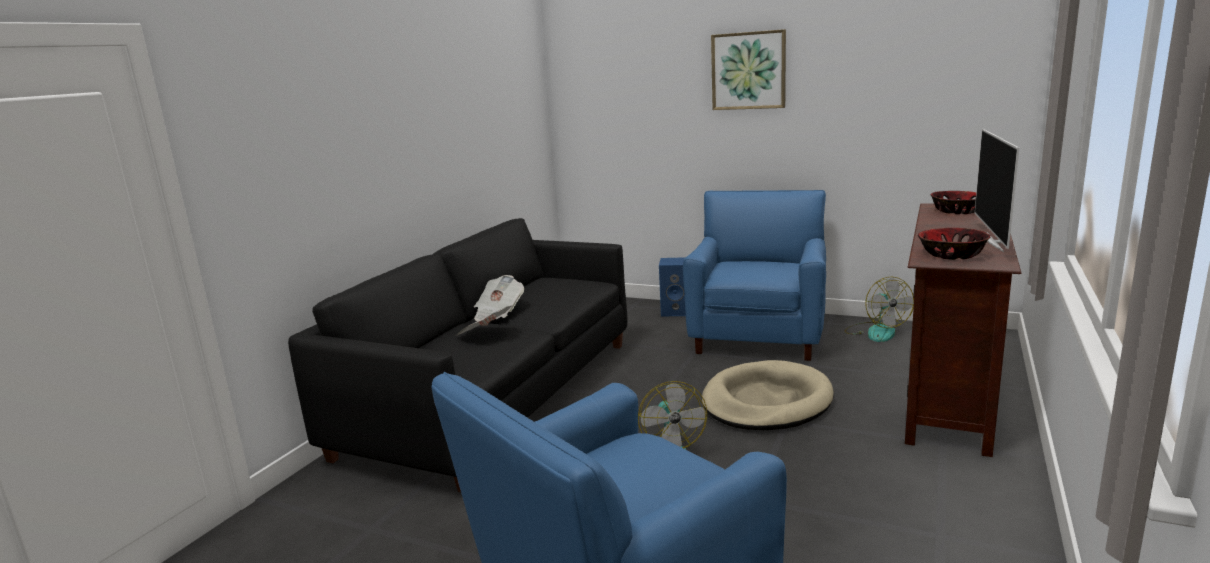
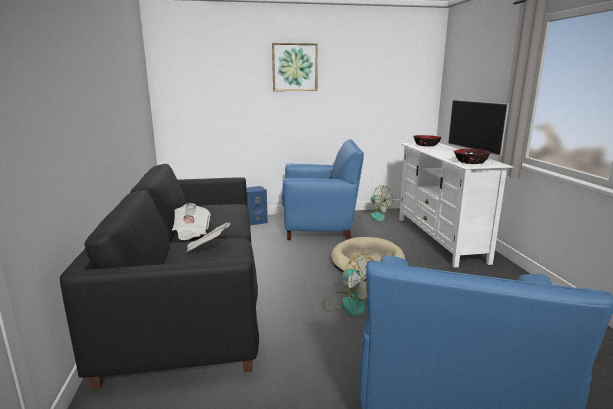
camera: 35 degrees left, 0 degrees up
blue armchair [683,190,826,361] -> blue armchair turned 105 degrees clockwise [282,140,364,240]
brown tv stand [905,203,1022,457] -> white tv stand [399,142,513,268]

